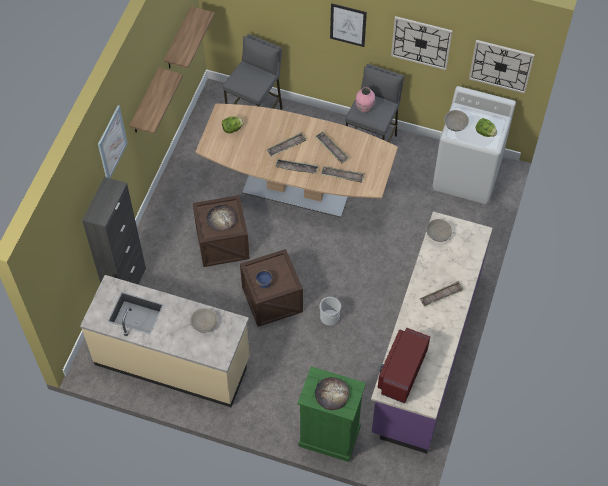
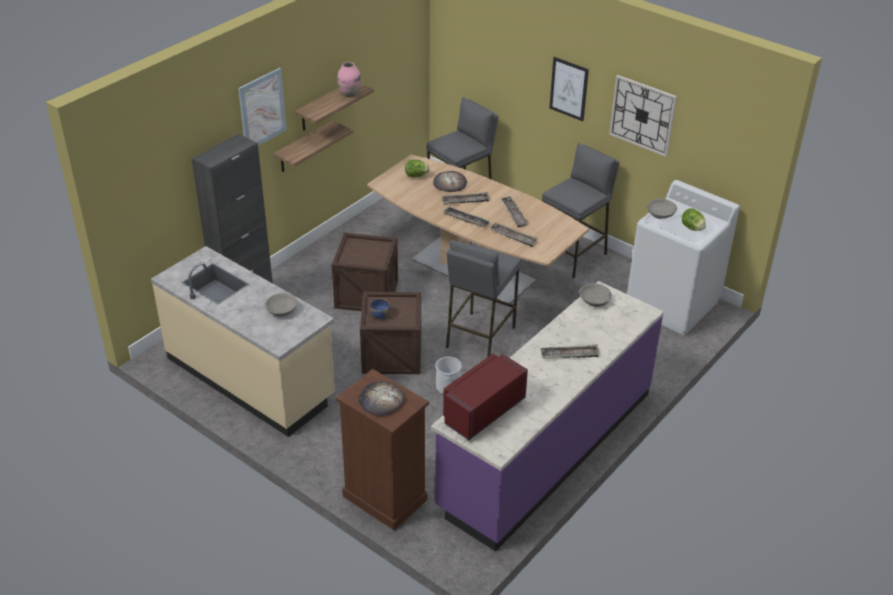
camera: 20 degrees right, 20 degrees down
shelf [164,6,215,68] -> shelf moved to [273,120,353,172]
bread [206,205,237,231] -> bread moved to [433,171,467,192]
green dresser [297,366,366,462] -> brown dresser [336,369,429,531]
pink vase [355,87,375,113] -> pink vase moved to [337,62,361,97]
wall clock [469,40,535,94] -> none
none -> grey stool [446,240,521,357]

